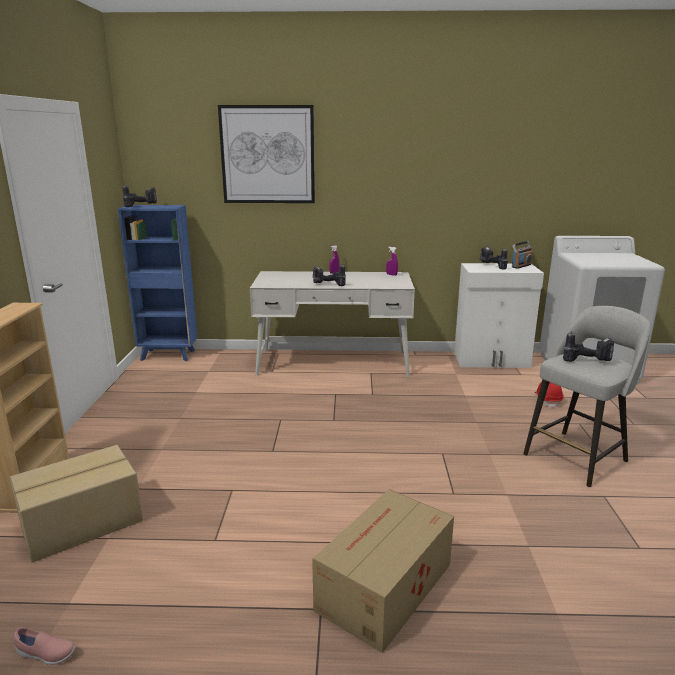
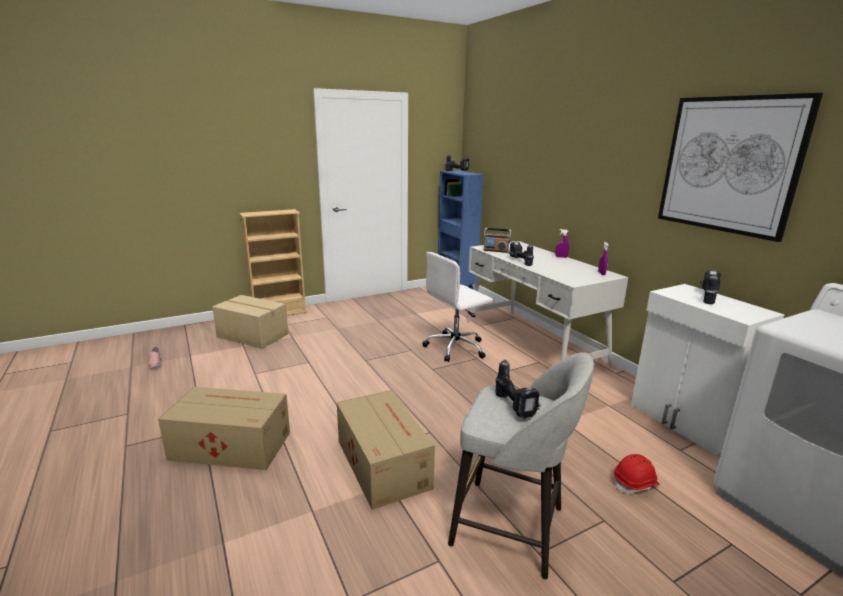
camera: 60 degrees right, 0 degrees up
picture [218,105,315,203] -> picture moved to [658,93,823,242]
radio [512,241,532,269] -> radio moved to [484,228,511,253]
none -> cardboard box [337,390,435,510]
none -> white office chair [422,252,493,362]

